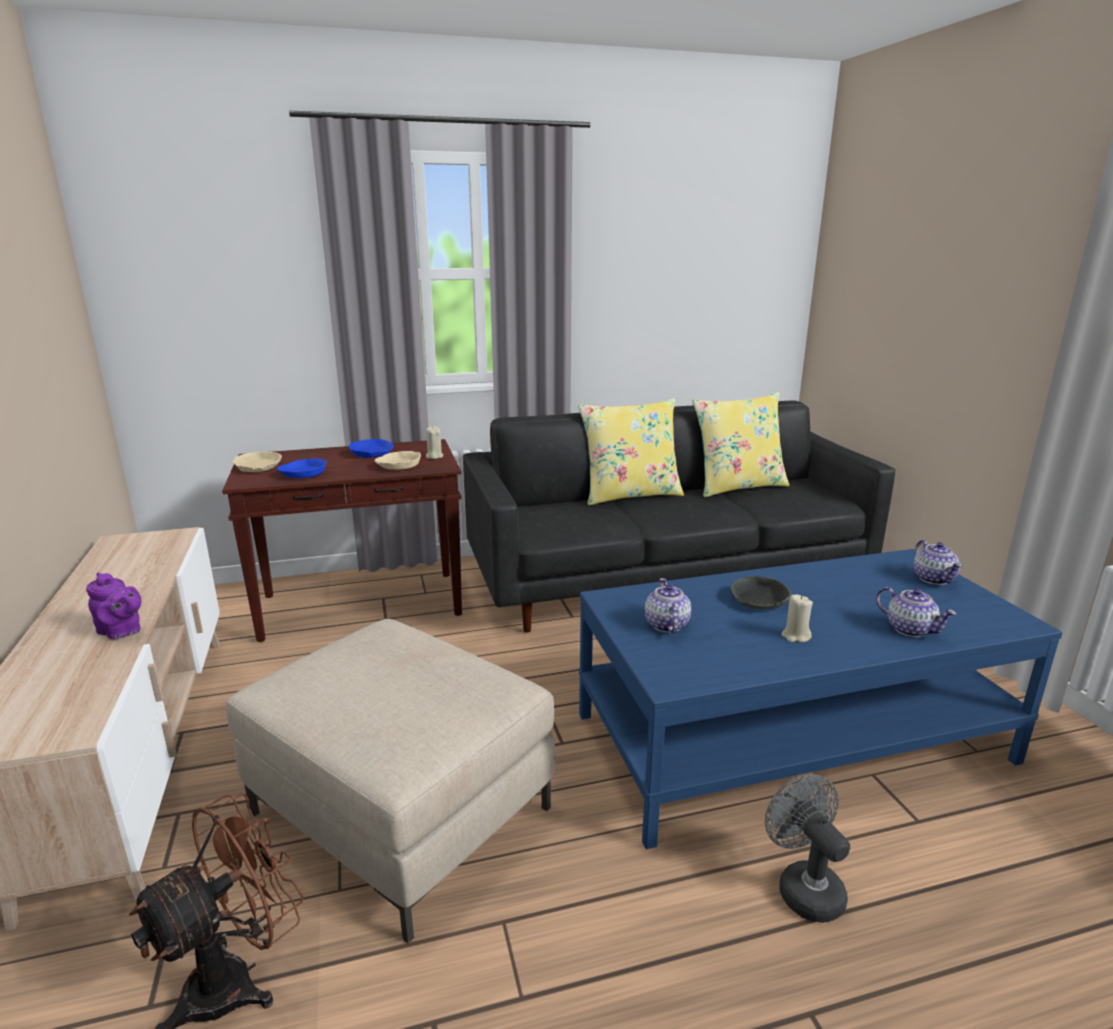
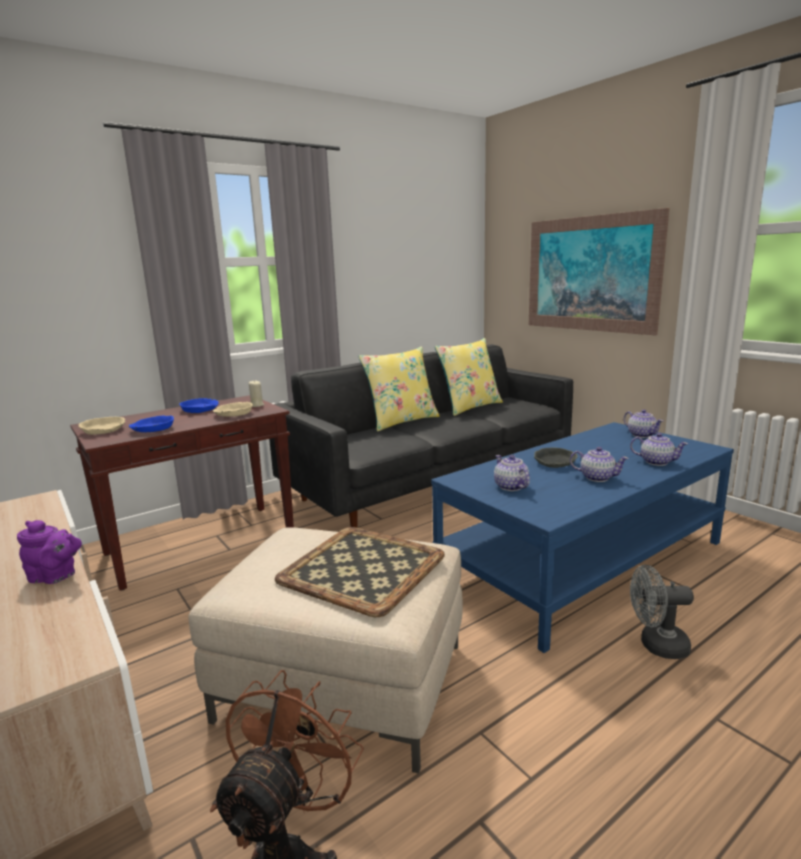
camera: 20 degrees left, 5 degrees down
grey fan [765,774,850,923] -> grey fan turned 45 degrees counterclockwise [630,565,694,659]
beige candle [781,595,813,642] -> teapot [570,447,629,482]
none -> tray [275,527,445,617]
none -> picture [529,208,669,336]

